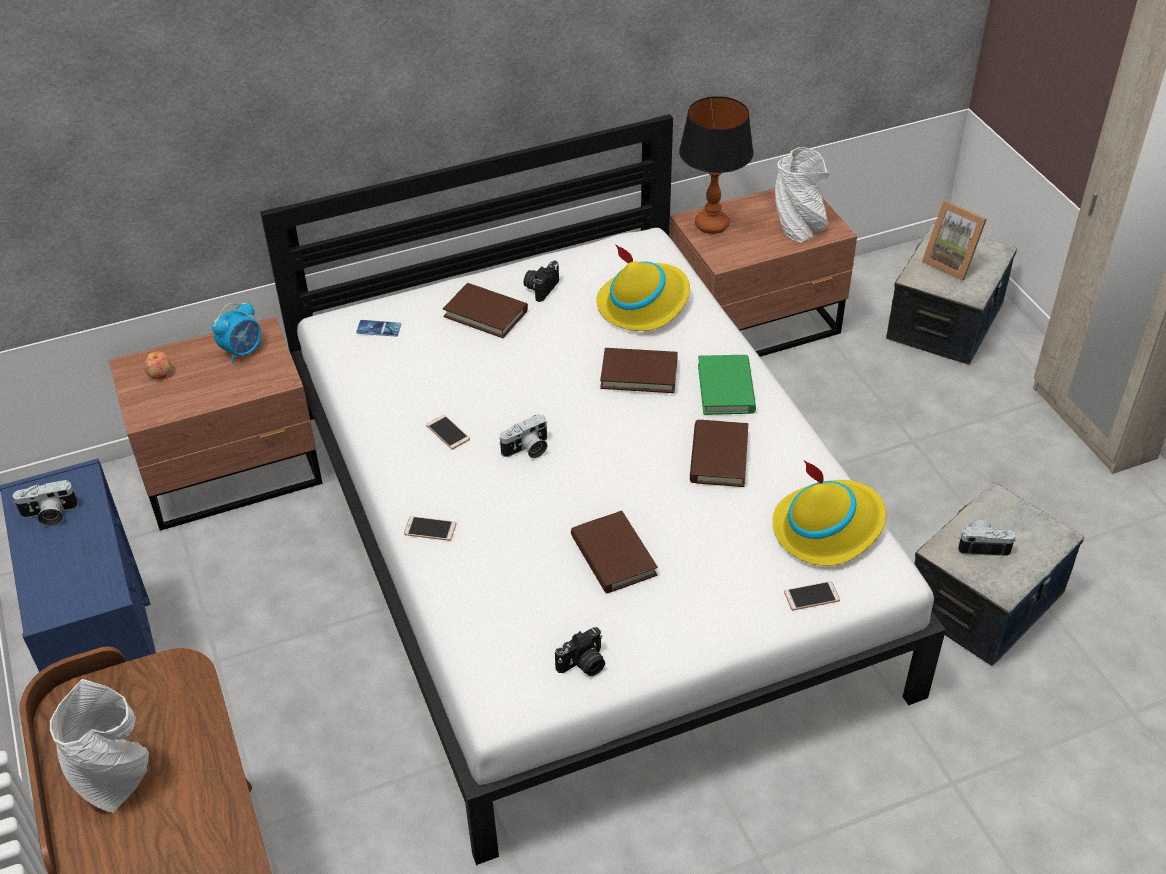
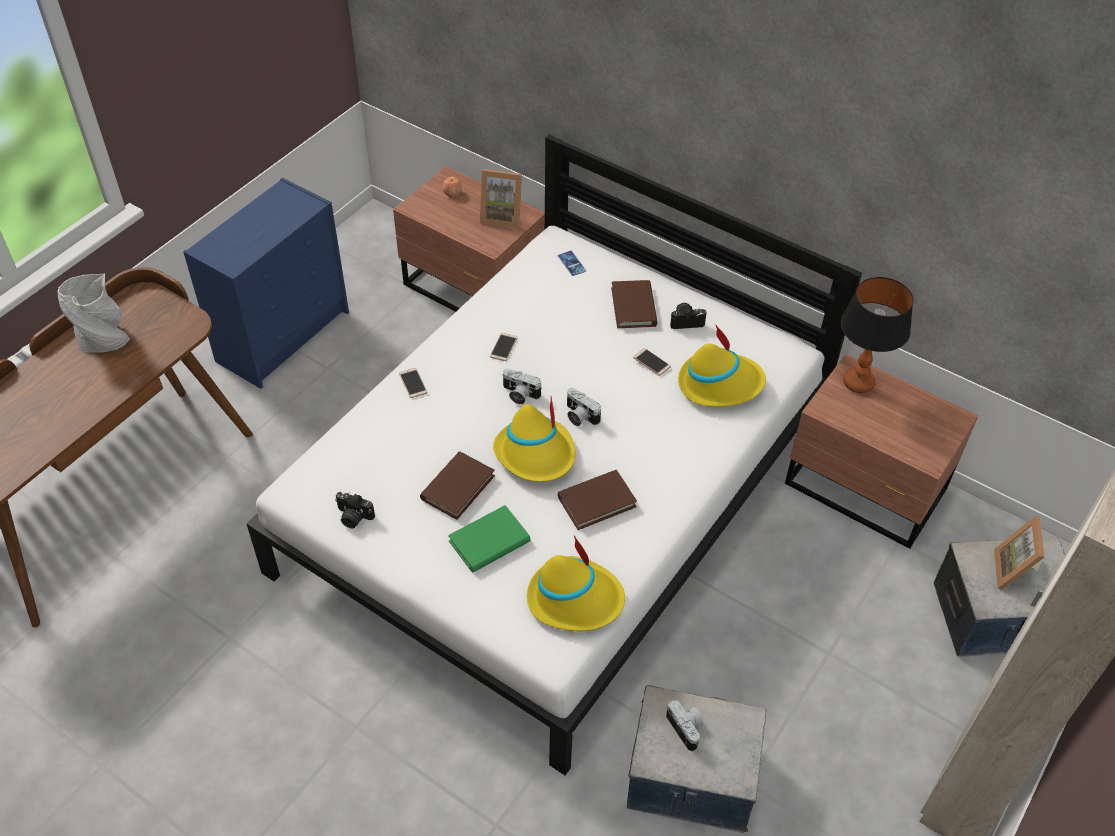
camera: 55 degrees right, 5 degrees up
camera [13,480,78,526] -> camera moved to [567,388,601,426]
alarm clock [212,302,261,364] -> picture frame [480,169,522,228]
brown book [600,348,678,393] -> none
green book [698,355,756,415] -> green book moved to [448,505,530,573]
white vase [775,147,830,243] -> none
phone [784,581,840,610] -> phone moved to [633,348,671,376]
none -> yellow hat [493,396,576,482]

